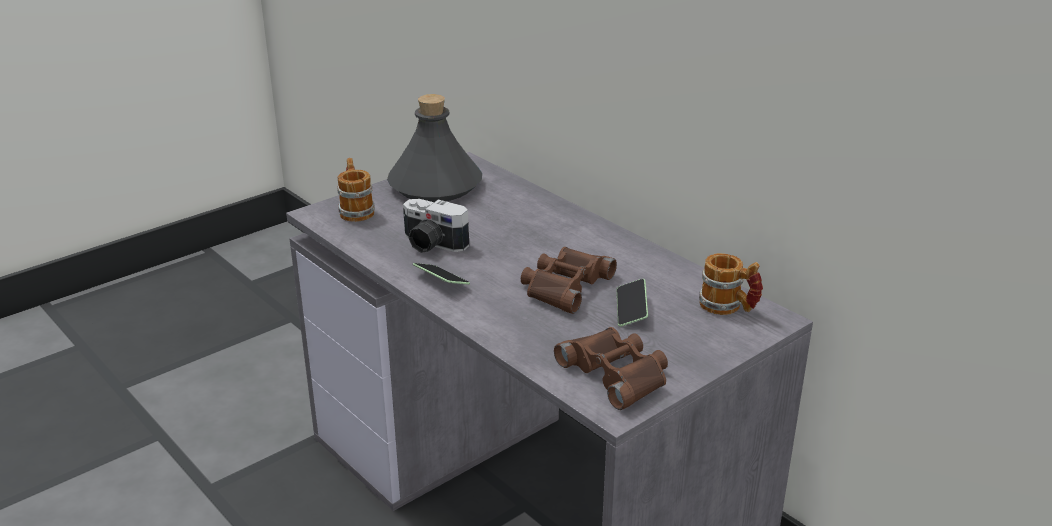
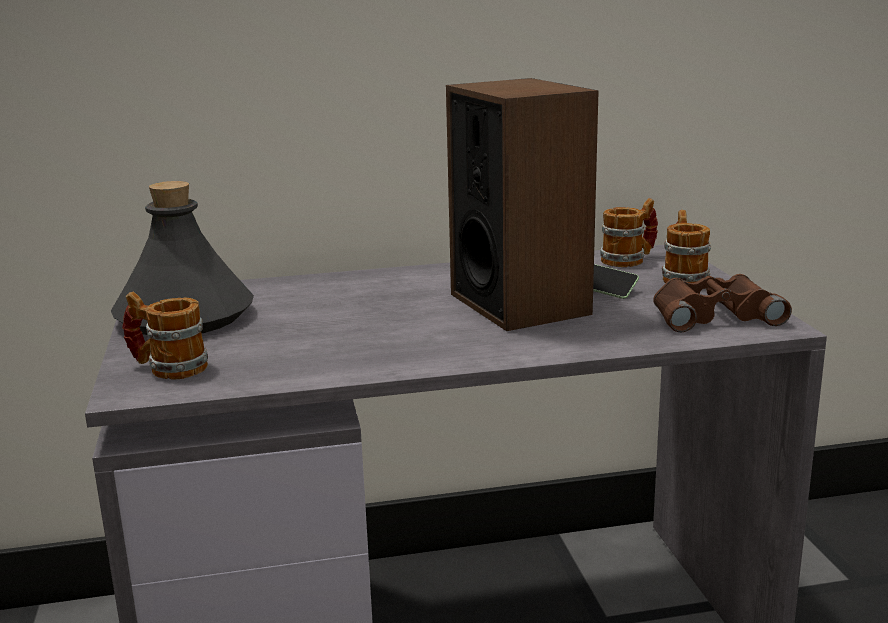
camera: 60 degrees left, 10 degrees down
camera [403,199,469,253] -> none
phone [413,263,470,285] -> none
brown binoculars [521,247,617,314] -> speaker [446,78,599,331]
none -> mug [662,210,711,283]

